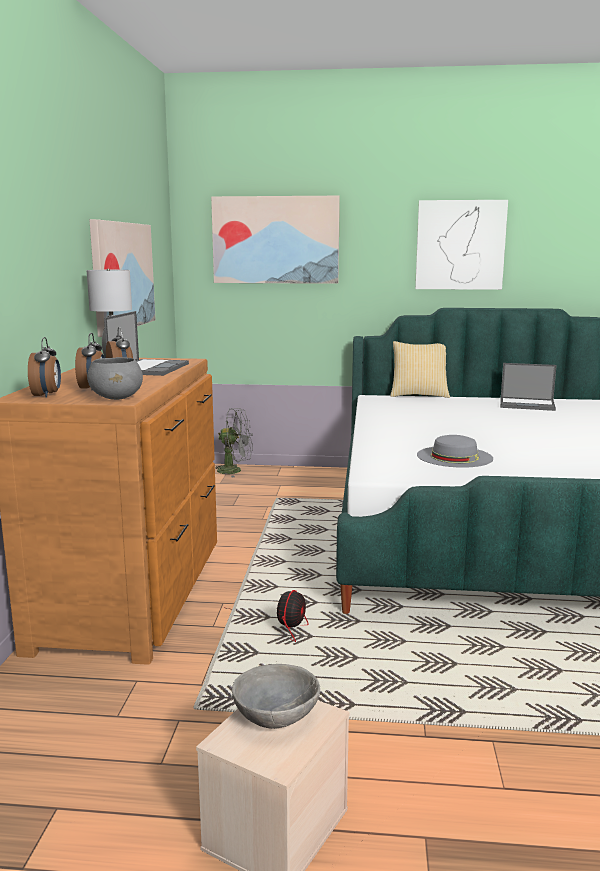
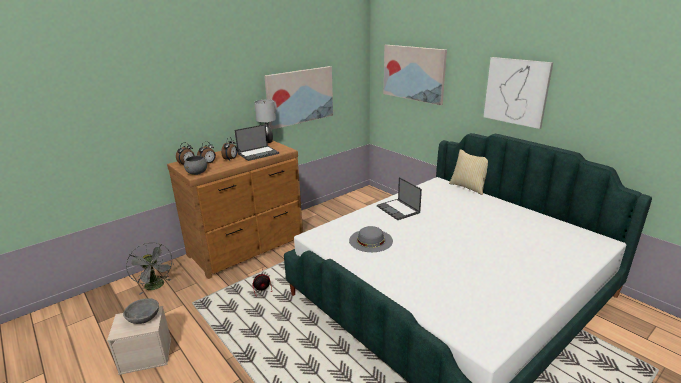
camera: 45 degrees right, 10 degrees up
grey fan [216,408,253,477] -> grey fan moved to [126,242,174,295]
laptop [500,363,557,411] -> laptop moved to [377,177,422,220]

